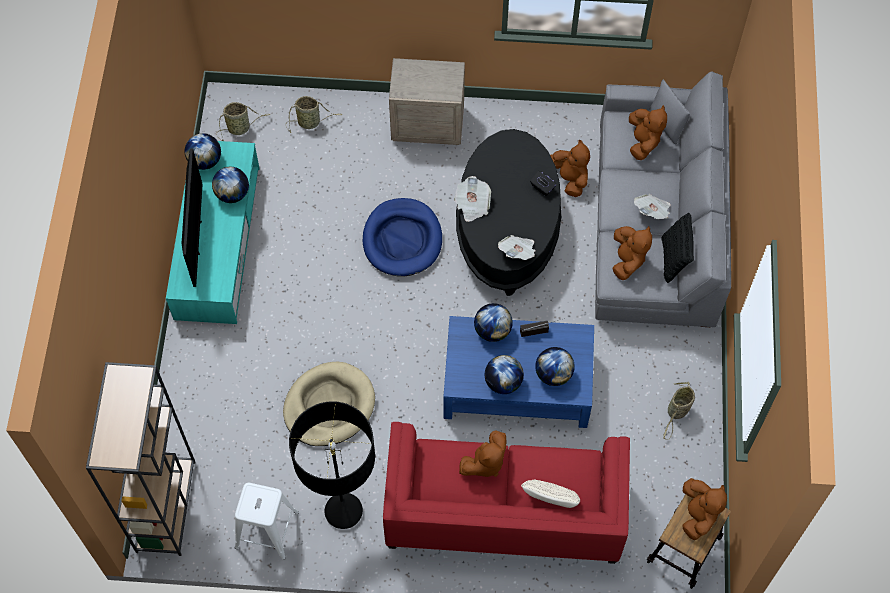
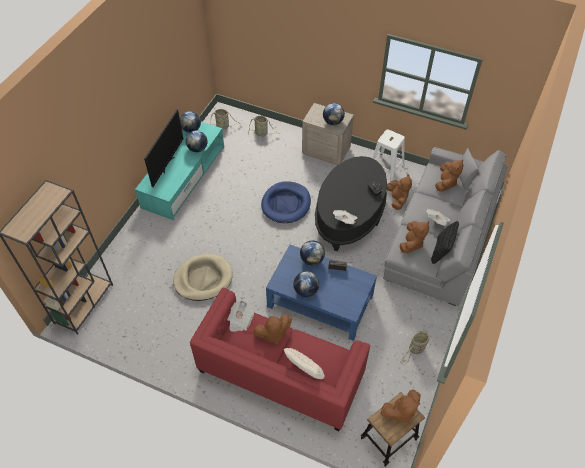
camera: 20 degrees right, 10 degrees down
white stool [234,483,299,560] -> white stool moved to [372,130,405,182]
black floor lamp [289,401,375,529] -> none
newspaper [454,176,491,222] -> newspaper moved to [227,300,254,332]
globe [535,347,575,386] -> globe moved to [323,103,345,125]
brown plush toy [682,478,727,540] -> brown plush toy turned 45 degrees clockwise [381,389,421,424]

